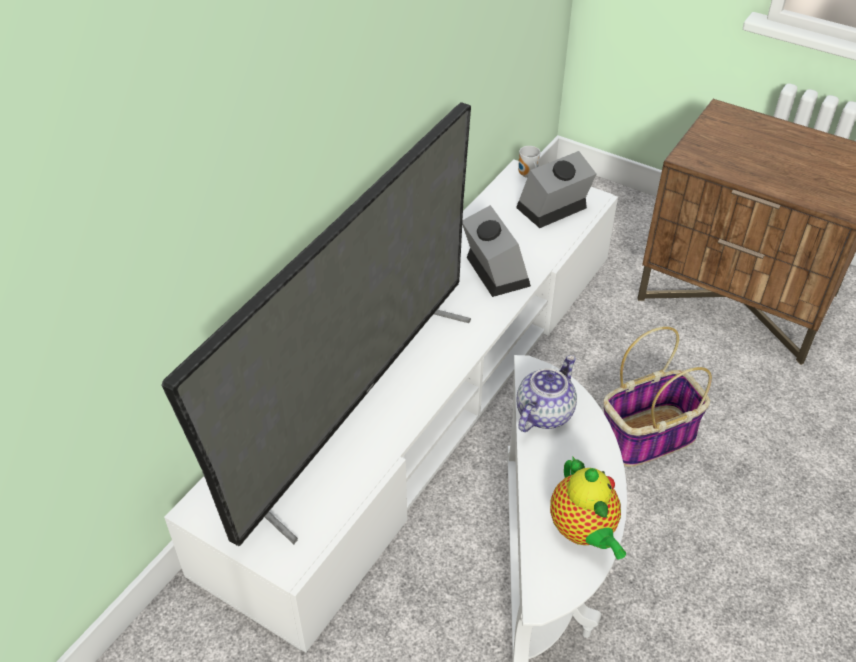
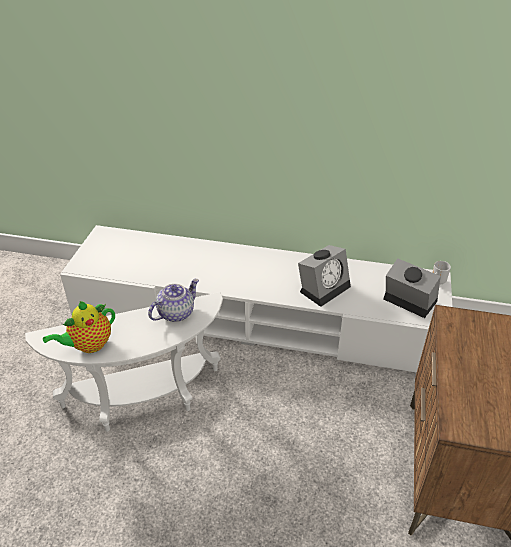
camera: 70 degrees right, 5 degrees down
television [162,102,471,546] -> none
teapot [516,355,577,432] -> teapot turned 60 degrees counterclockwise [148,279,199,322]
basket [603,326,712,467] -> none

